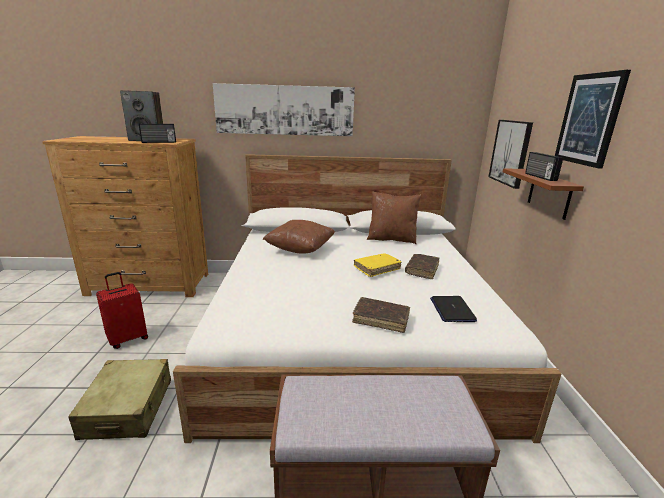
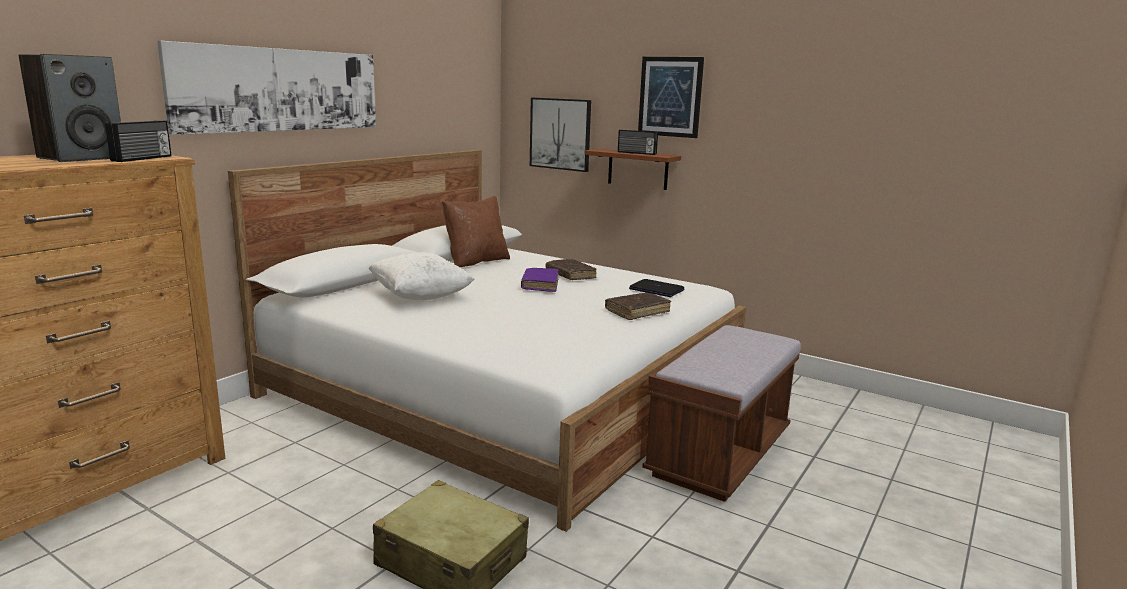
camera: 55 degrees left, 5 degrees down
red suitcase [96,272,148,349] -> none
brown pillow [263,220,335,254] -> white pillow [368,252,475,300]
yellow book [354,253,401,277] -> purple book [521,268,559,292]

